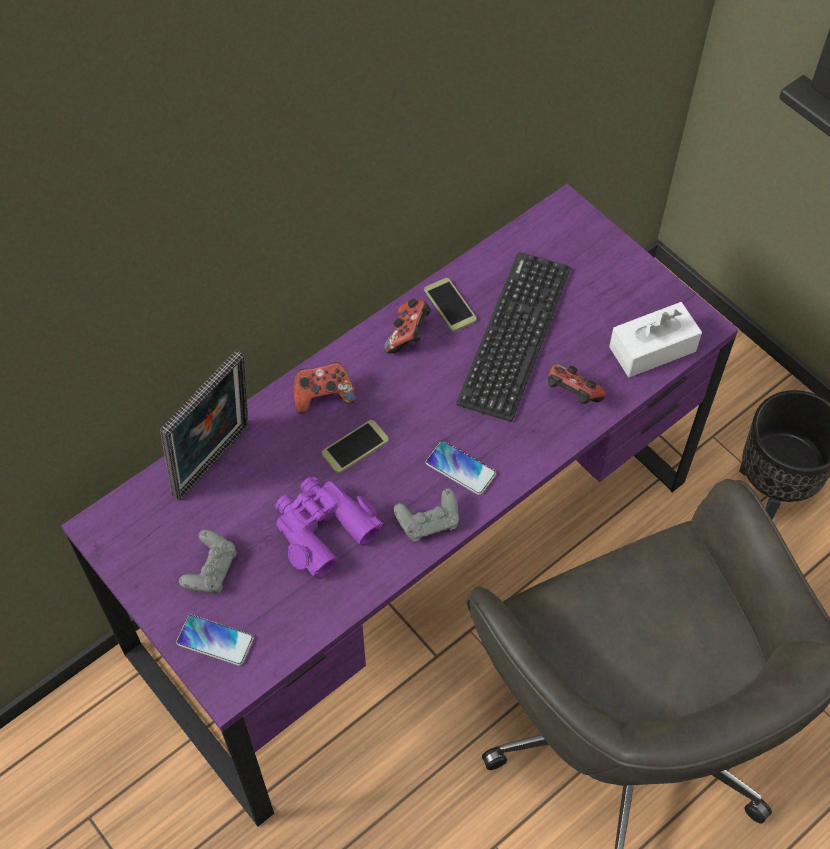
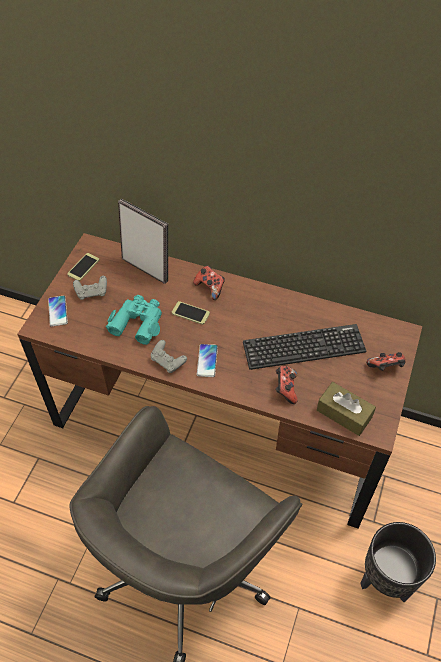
camera: 60 degrees right, 5 degrees down
purple desk [61,184,738,827] -> brown desk [17,233,422,528]
picture frame [160,350,249,501] -> picture frame turned 150 degrees counterclockwise [118,199,168,284]
purple binoculars [275,477,383,579] -> turquoise binoculars [106,295,162,345]
game controller [384,299,431,354] -> game controller moved to [366,352,406,371]
phone [424,278,477,332] -> phone moved to [67,253,99,281]
white tissue box [609,302,702,378] -> brown tissue box [317,382,376,436]

